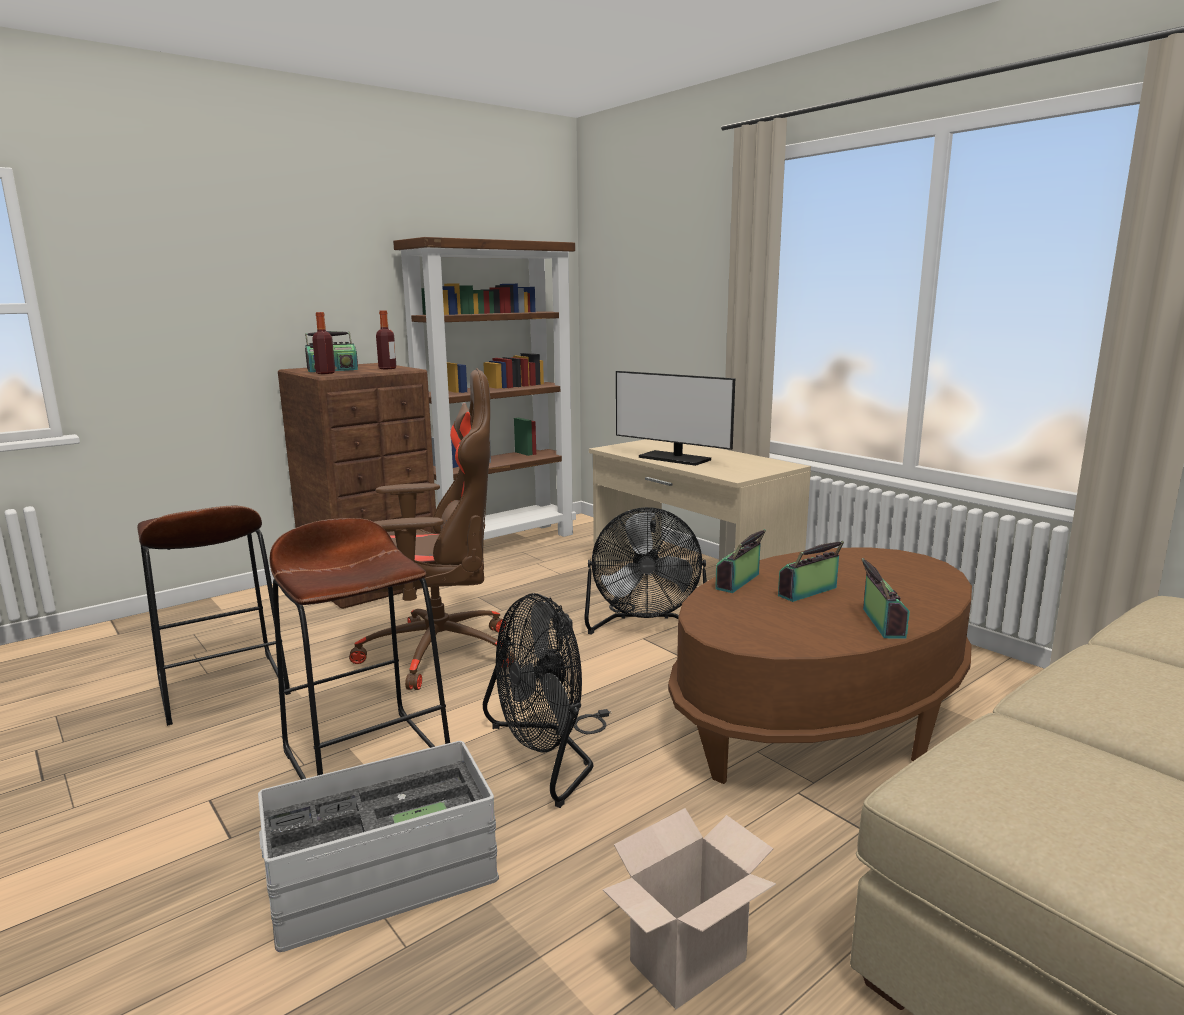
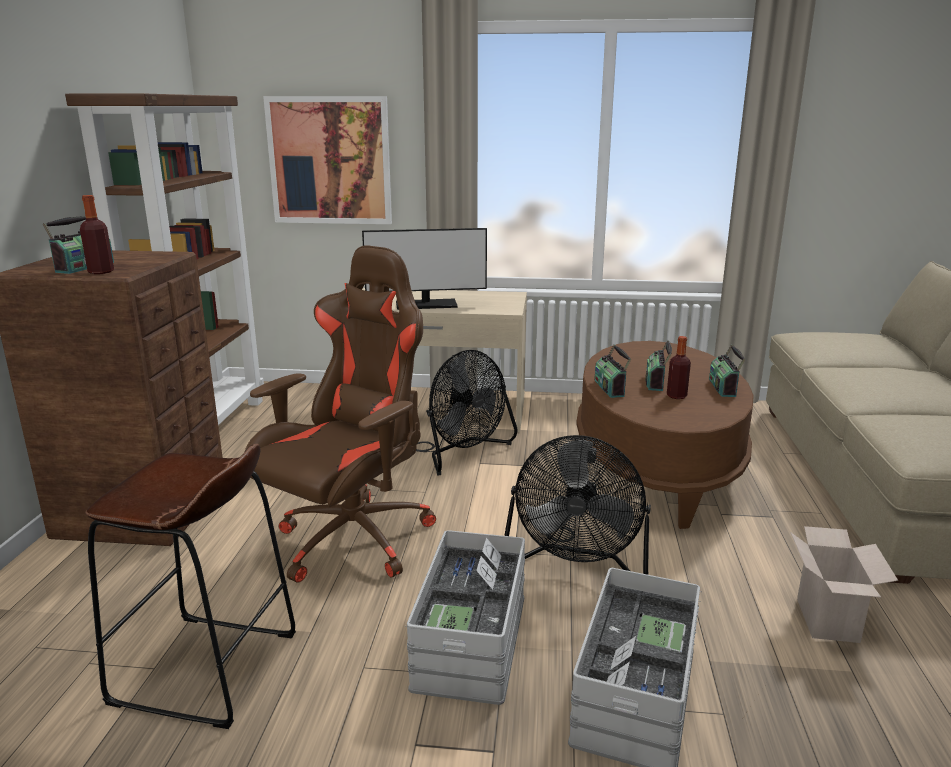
camera: 45 degrees left, 5 degrees up
brown stool [270,518,450,780] -> grey storage box [405,530,525,705]
bottle [376,311,397,369] -> bottle moved to [667,336,691,399]
radio [861,558,910,639] -> radio turned 135 degrees counterclockwise [709,345,746,397]
none -> picture [263,96,392,224]

